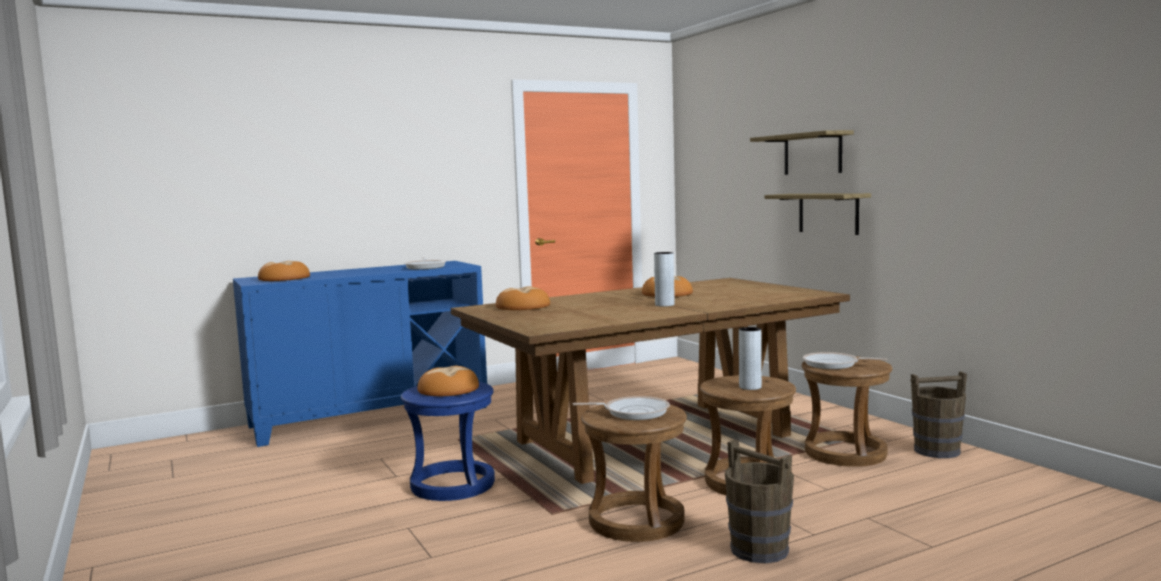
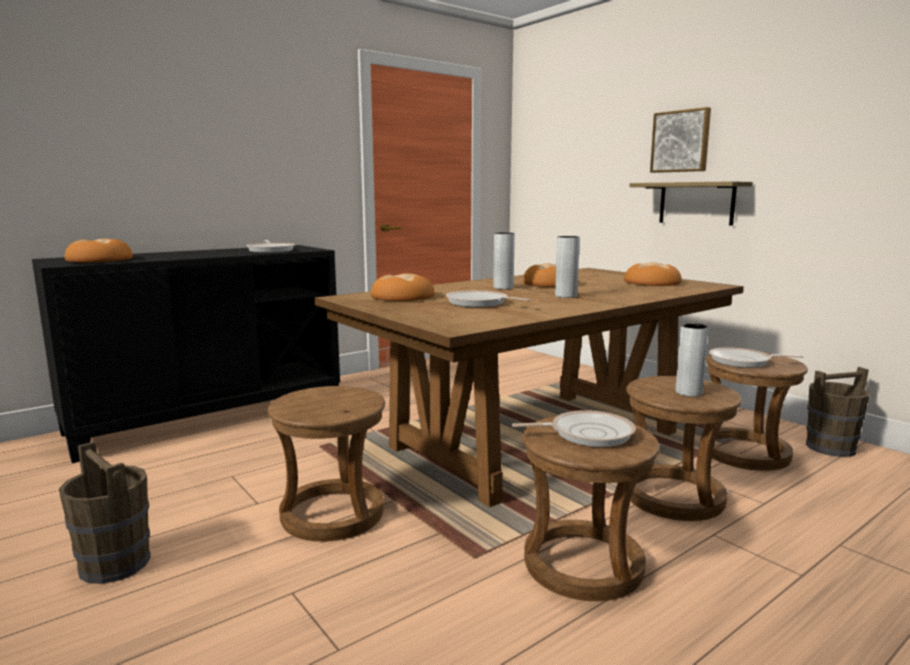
camera: 10 degrees left, 5 degrees up
blue cabinet [233,261,487,447] -> black cabinet [32,245,340,463]
blue stool [401,382,495,501] -> brown stool [268,386,385,542]
bread [417,366,479,396] -> bread moved to [624,263,682,286]
brown bucket [725,439,794,563] -> brown bucket moved to [59,442,151,584]
shelf [750,130,854,175] -> picture [650,107,711,173]
none -> frying pan [446,290,530,307]
none -> grey vase [493,233,515,289]

